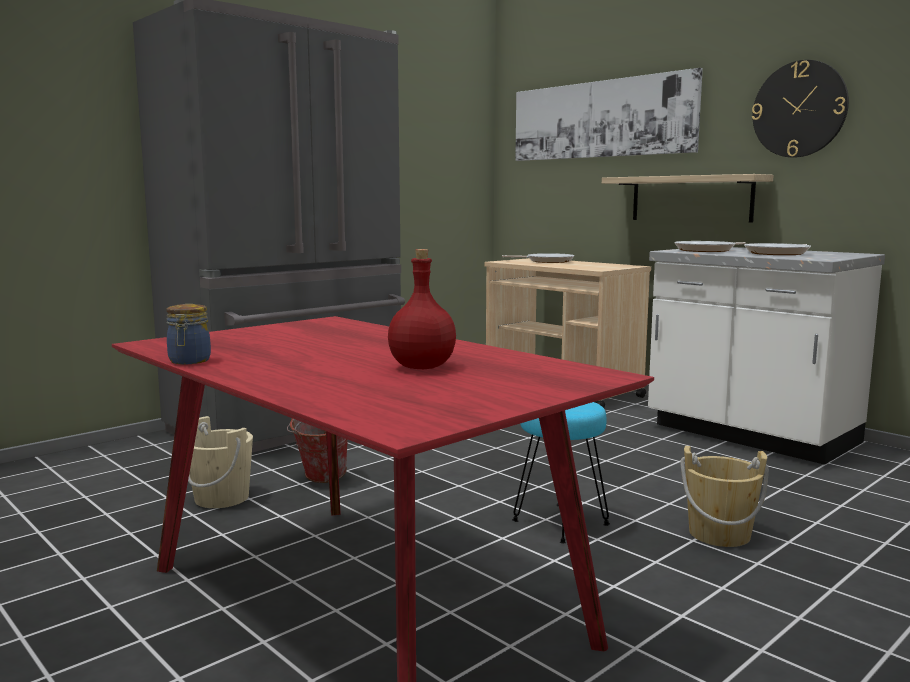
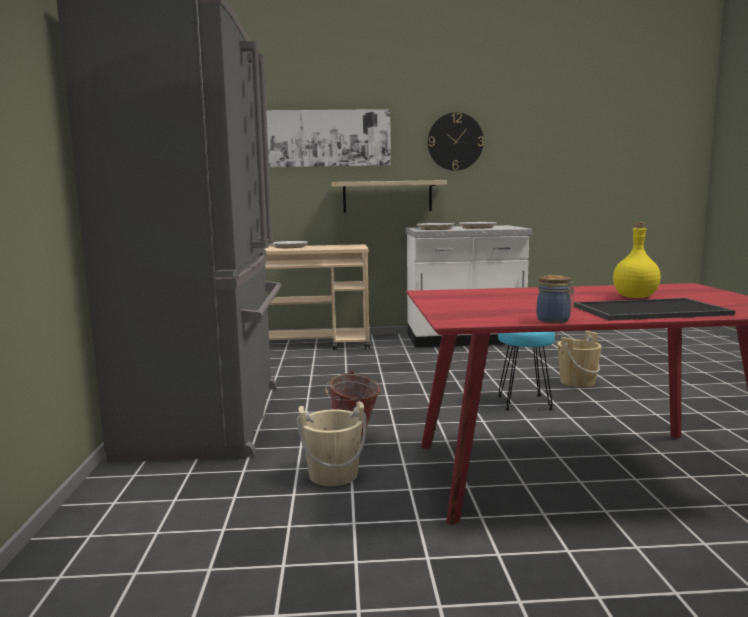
camera: 50 degrees left, 0 degrees up
red bottle [388,249,456,369] -> yellow bottle [613,222,661,298]
none -> tray [574,298,735,320]

